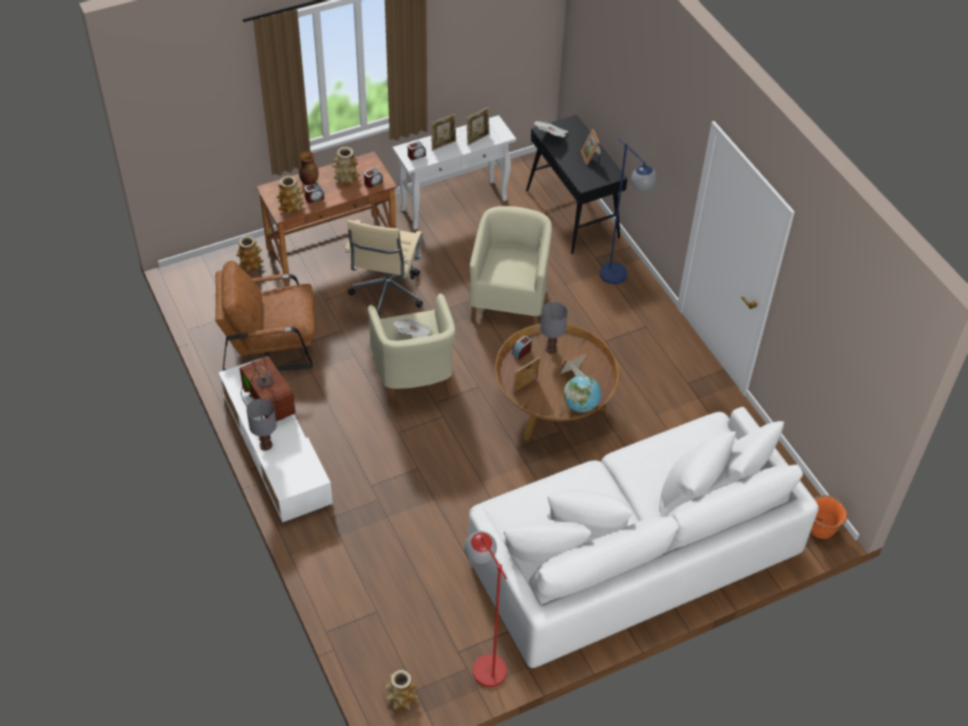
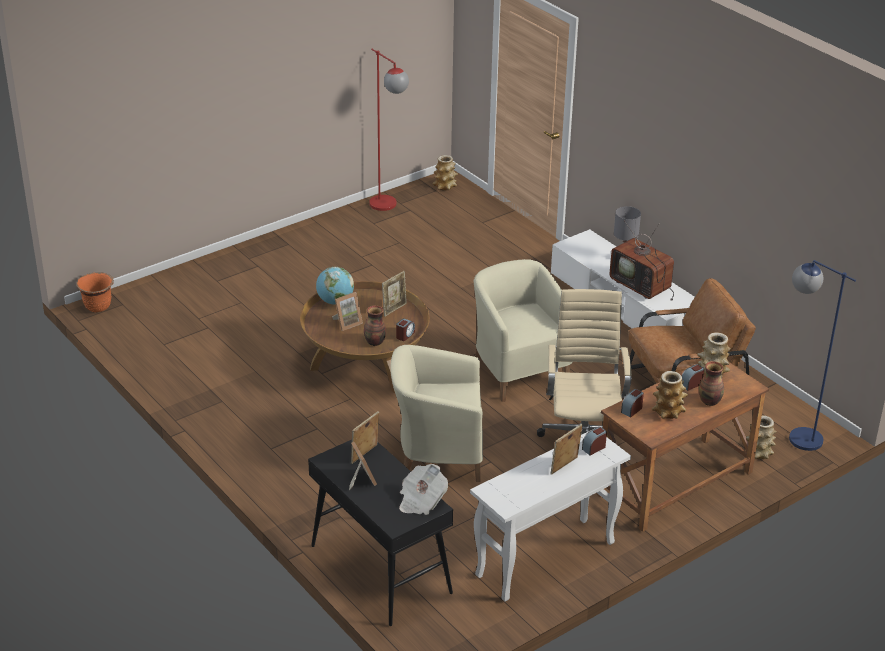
camera: 170 degrees right, 15 degrees down
newspaper [394,319,432,338] -> none
picture frame [466,107,489,145] -> picture frame moved to [351,411,379,464]
white sofa [468,407,819,668] -> none
beige armchair [469,206,552,325] -> beige armchair turned 90 degrees clockwise [391,345,483,482]
grey table lamp [540,302,568,353] -> vase [364,305,386,346]
blue floor lamp [600,138,657,284] -> blue floor lamp moved to [789,260,856,451]

